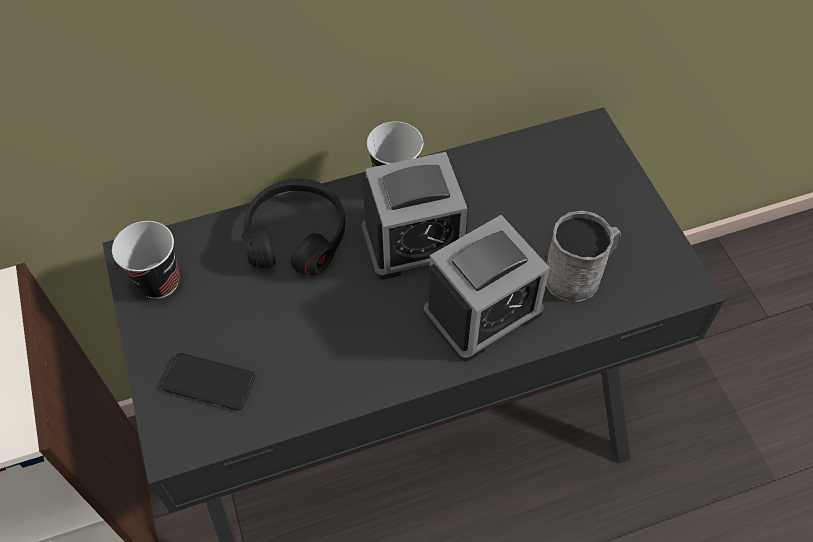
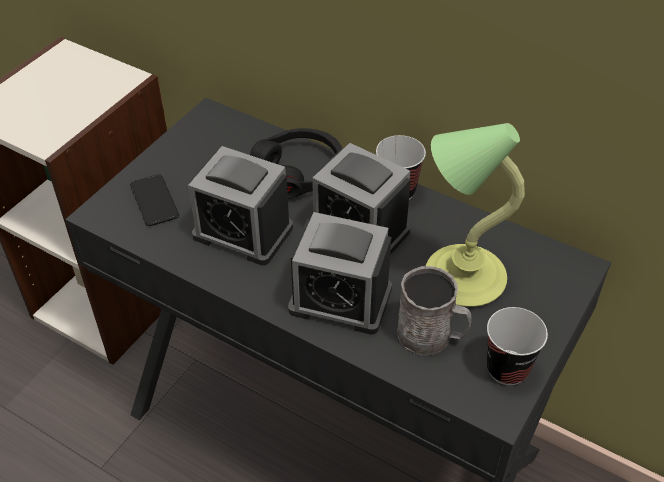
camera: 50 degrees right, 10 degrees down
cup [112,221,180,299] -> cup moved to [487,307,548,385]
none -> alarm clock [188,146,293,265]
none -> table lamp [426,123,525,307]

